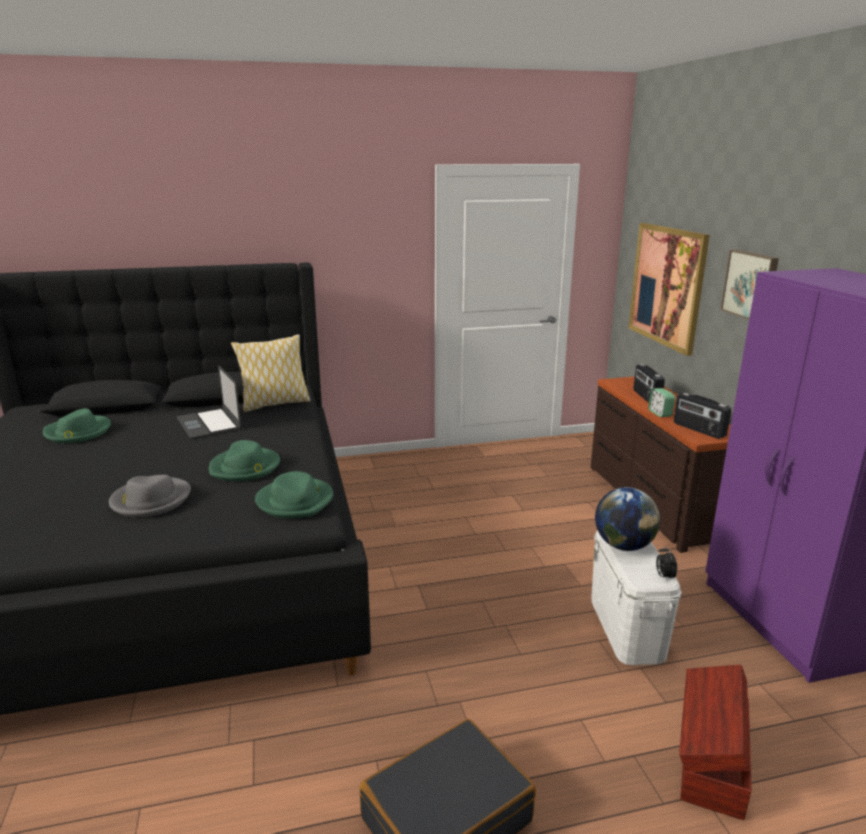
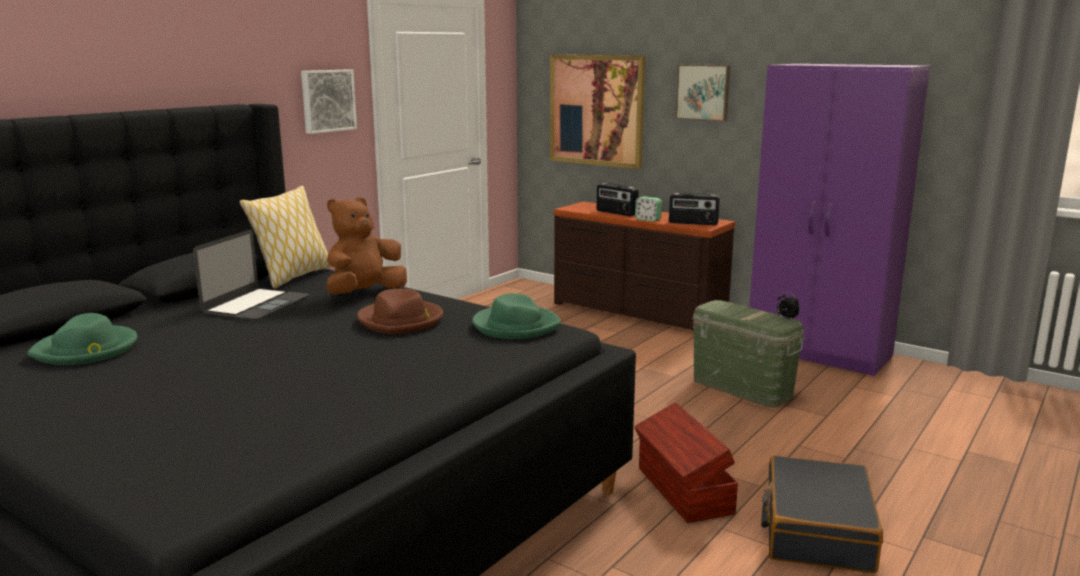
camera: 40 degrees left, 5 degrees down
grey hat [109,475,191,517] -> none
laptop [176,365,241,438] -> laptop turned 90 degrees counterclockwise [193,229,309,320]
green hat [209,440,280,481] -> brown hat [357,289,443,334]
white storage box [591,530,682,665] -> green storage box [692,300,805,407]
globe [595,487,660,551] -> none
brown storage box [679,665,752,820] -> brown storage box moved to [634,402,738,523]
none -> picture [301,69,357,134]
none -> brown plush toy [326,197,407,294]

